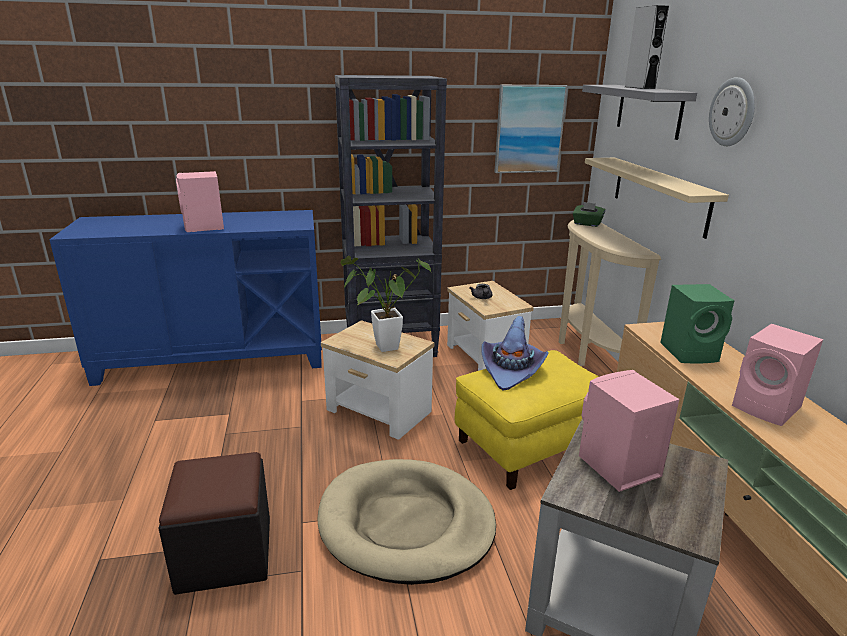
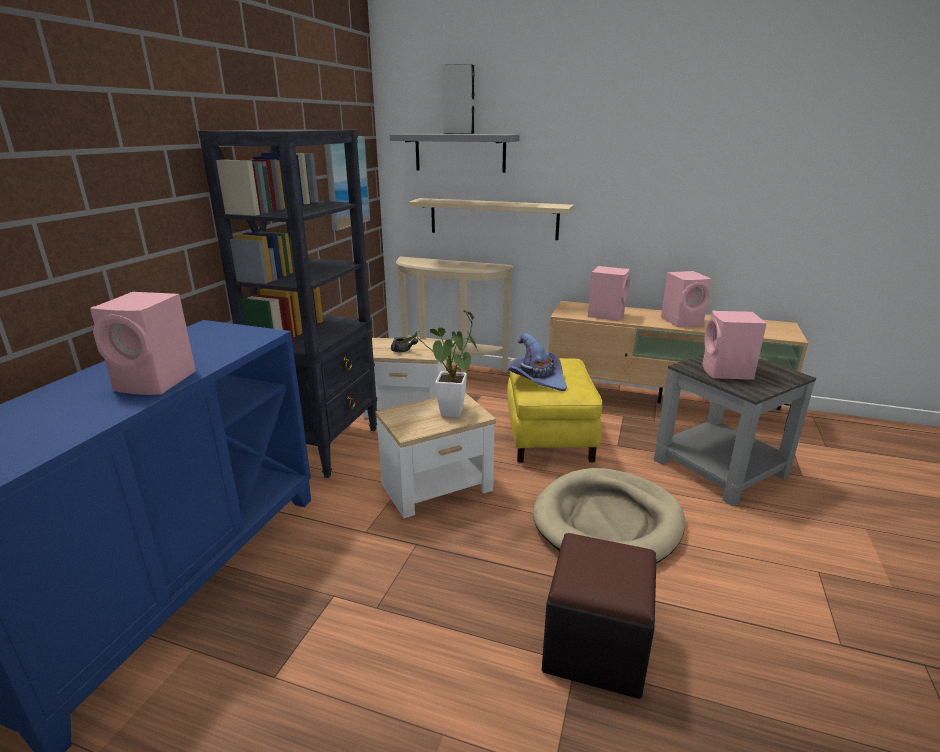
camera: 60 degrees left, 0 degrees up
green tissue box [573,202,605,227] -> none
green speaker [660,284,735,364] -> pink speaker [588,266,630,321]
wall clock [709,77,755,146] -> none

